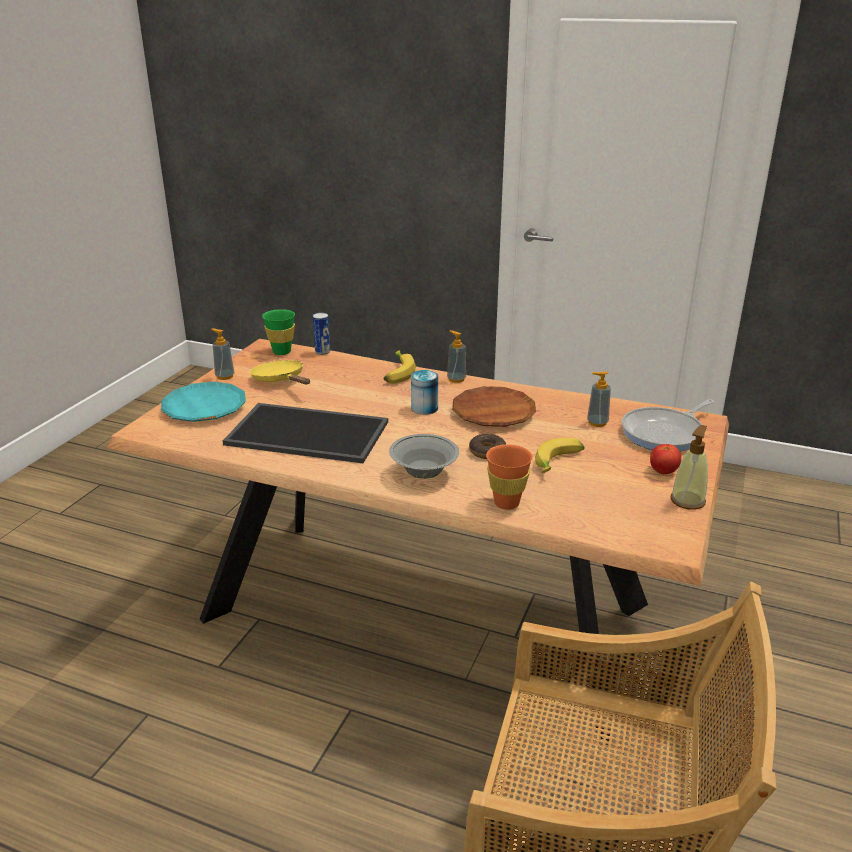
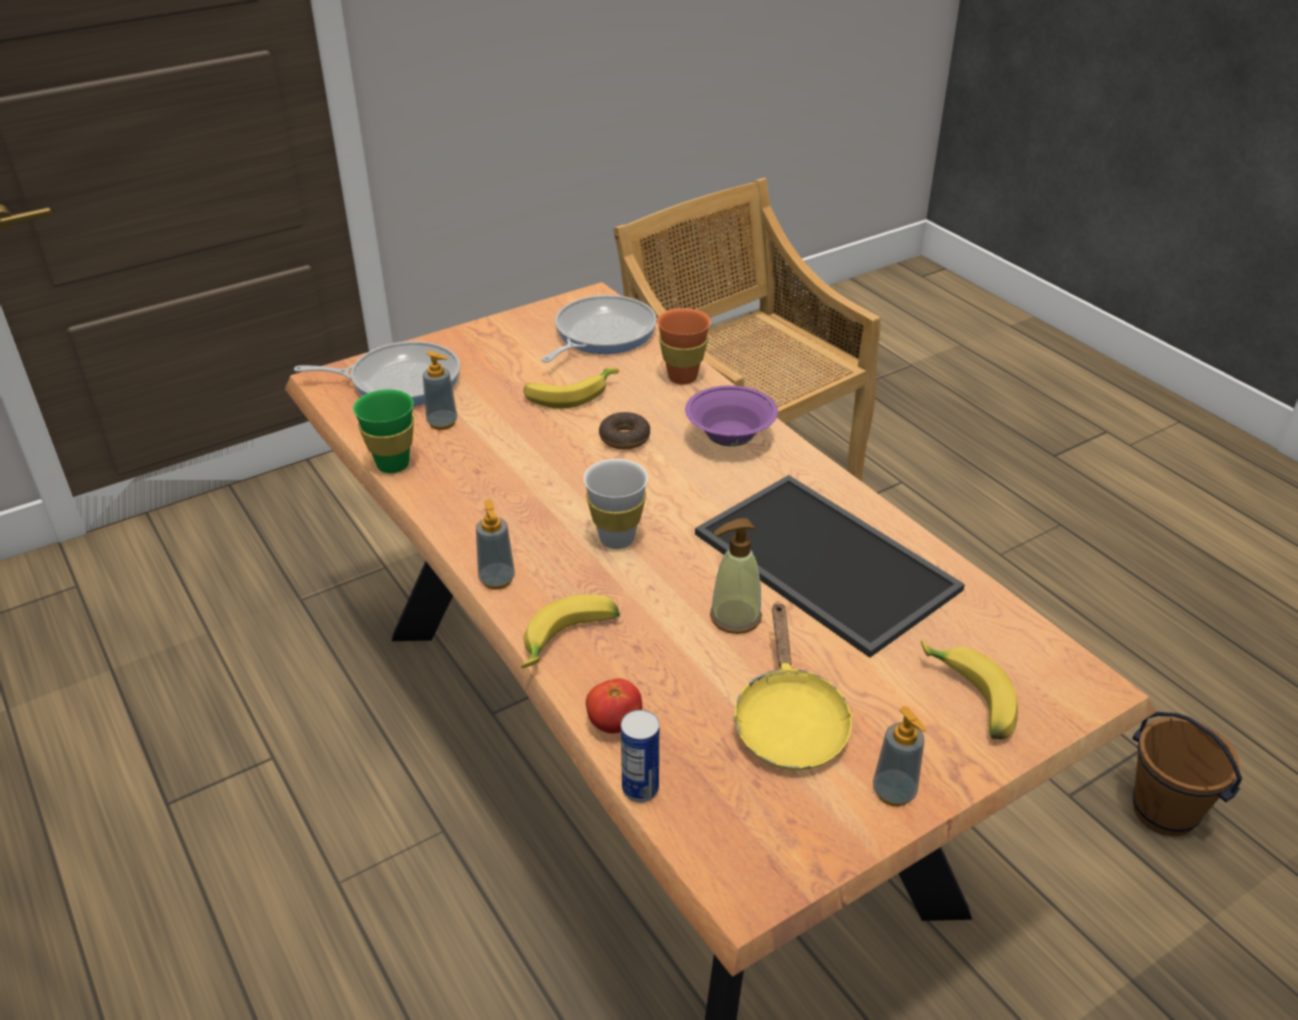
camera: 145 degrees left, 10 degrees up
turquoise plate [161,382,246,422] -> banana [921,640,1018,740]
green cup [262,309,295,355] -> green cup moved to [353,389,414,473]
grey bowl [389,434,459,479] -> purple bowl [685,385,778,446]
can [411,370,438,415] -> white cup [583,459,648,549]
brown plate [452,386,536,427] -> none
tomato [650,444,681,474] -> tomato moved to [586,679,642,734]
soap dispenser [670,425,708,510] -> soap dispenser moved to [710,518,762,634]
none -> frying pan [542,295,657,363]
none -> brown bucket [1133,712,1242,836]

